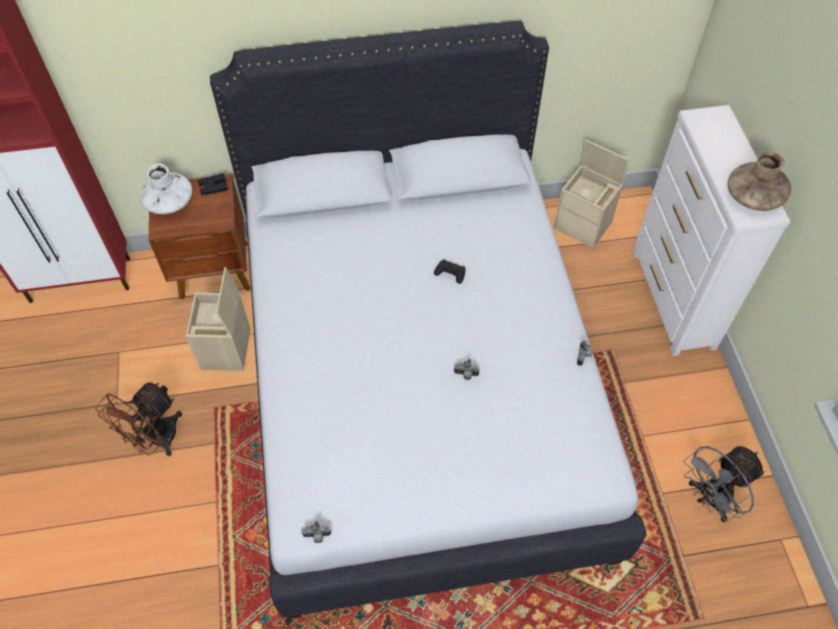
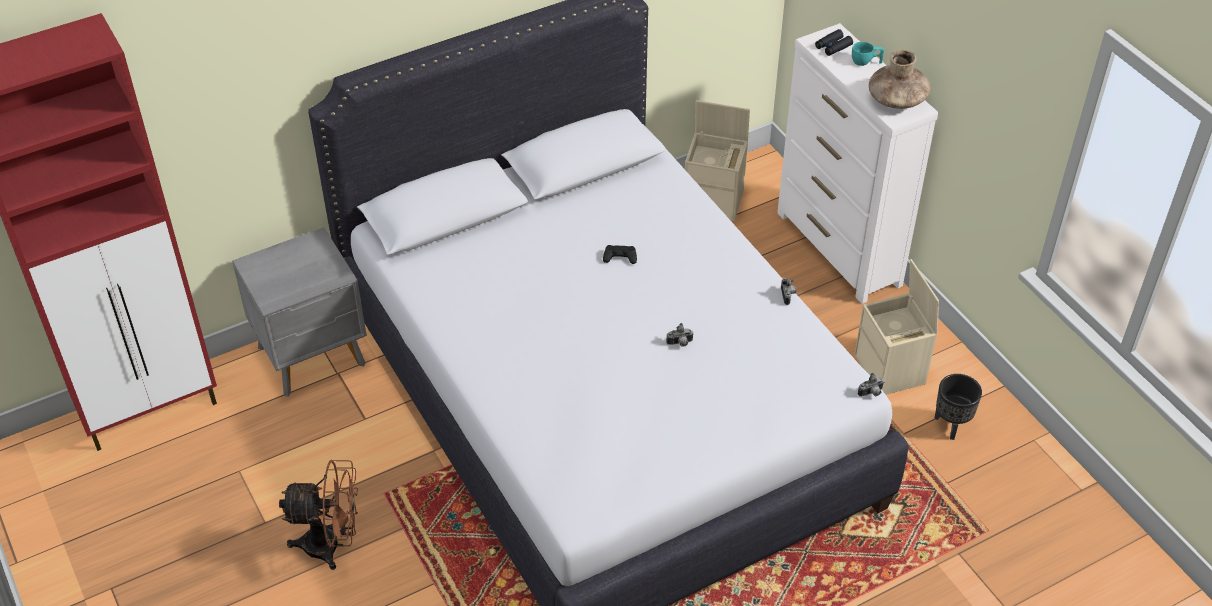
camera: 20 degrees left, 10 degrees down
brown fan [95,382,182,456] -> brown fan turned 105 degrees counterclockwise [279,460,358,570]
white vase [140,163,192,214] -> none
brown nightstand [149,174,251,300] -> grey nightstand [232,227,367,397]
beige storage box [186,267,250,371] -> beige storage box moved to [854,259,939,395]
black binoculars [198,173,228,195] -> black binoculars moved to [815,29,853,56]
camera [301,521,331,543] -> camera moved to [858,373,884,397]
grey fan [684,446,765,522] -> black planter [935,374,982,440]
none -> turquoise cup [852,42,884,66]

